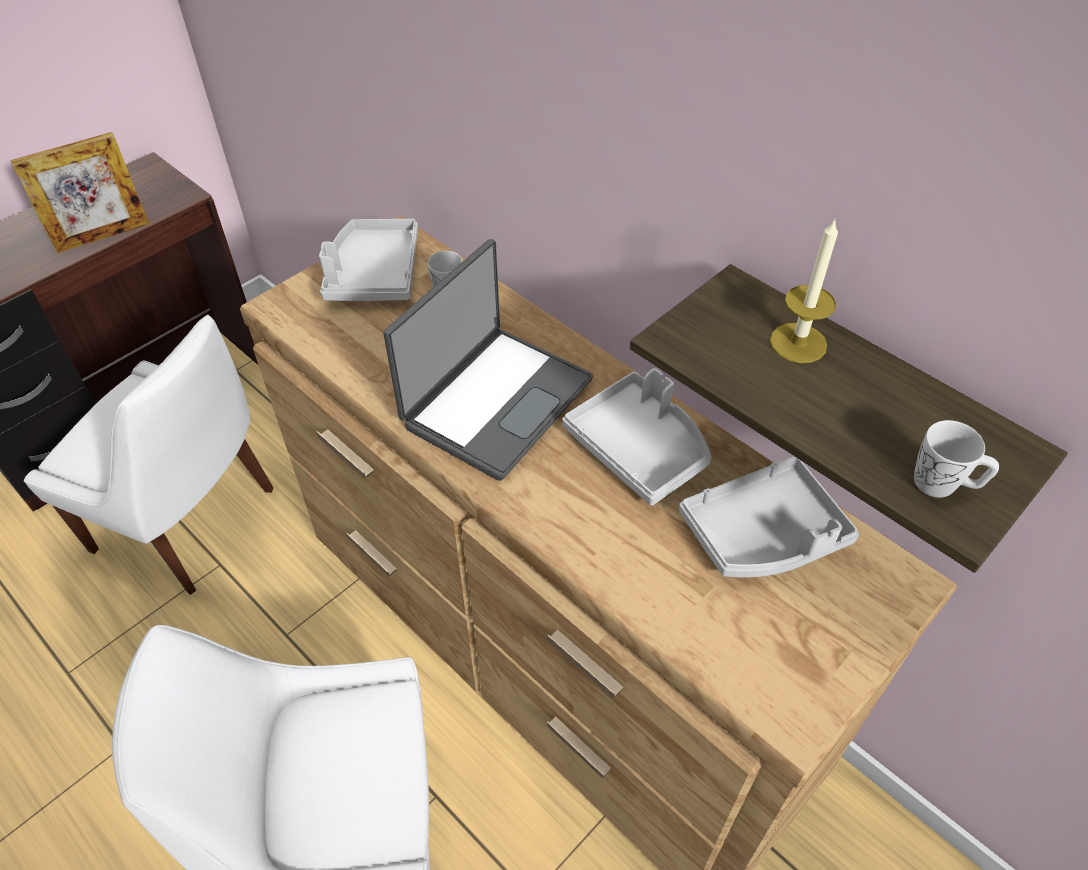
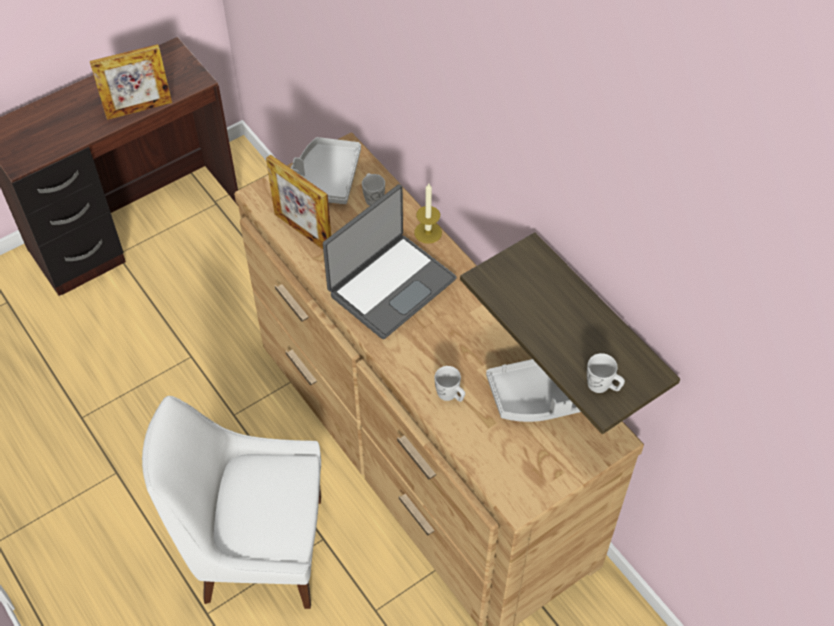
camera: 10 degrees right, 5 degrees up
white chair [24,315,273,595] -> none
grey tray [563,368,712,506] -> none
candle [770,218,838,363] -> candle moved to [414,183,442,244]
none -> picture frame [266,154,331,249]
none -> white mug [434,366,465,402]

